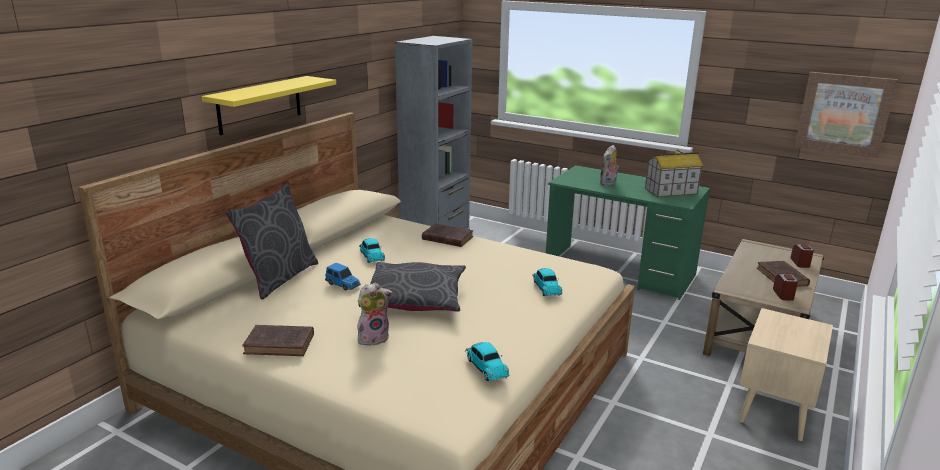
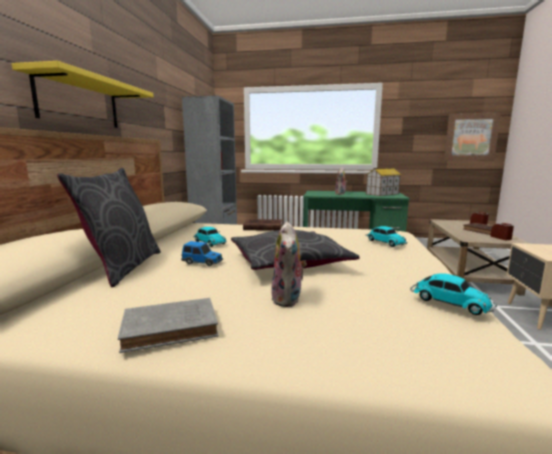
camera: 20 degrees left, 10 degrees down
brown book [242,325,314,356] -> grey book [118,298,219,353]
plush toy [357,283,393,346] -> plush toy turned 135 degrees clockwise [271,222,307,307]

